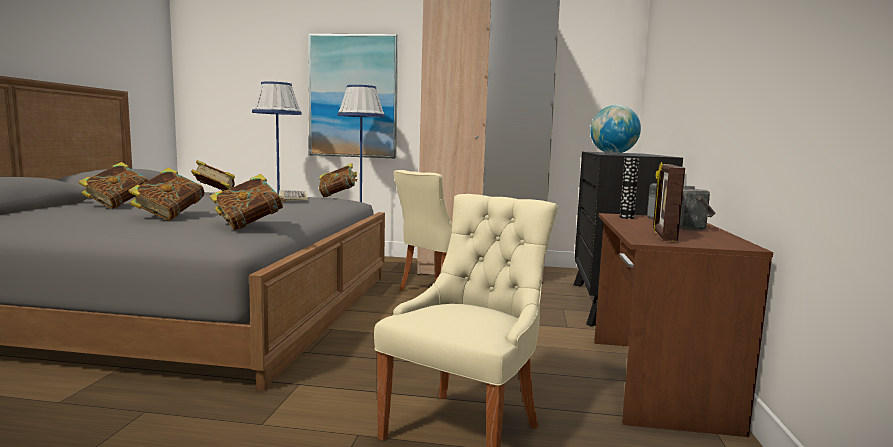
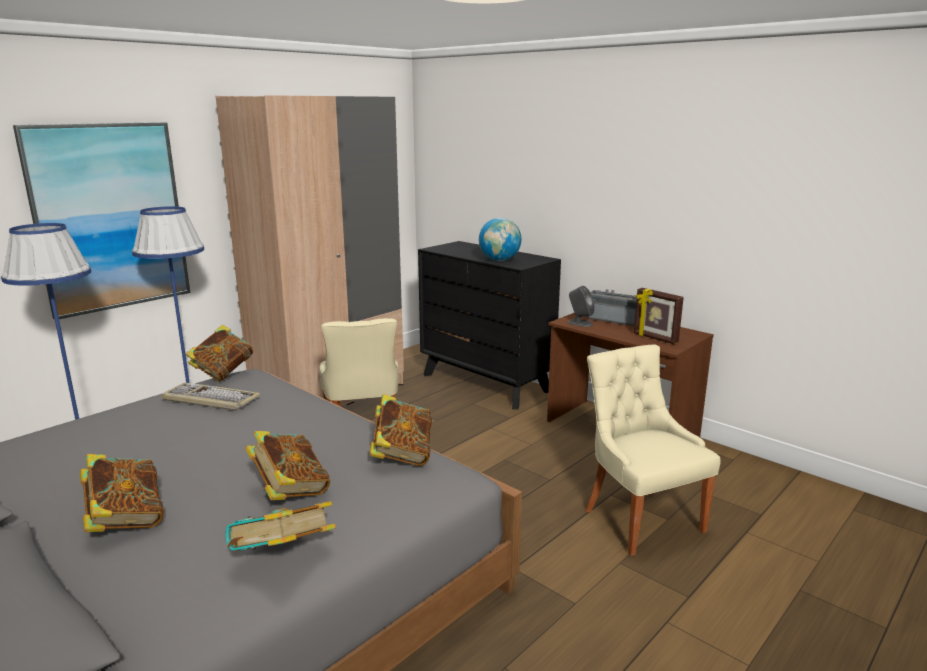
camera: 55 degrees left, 10 degrees up
book [191,160,235,191] -> book moved to [225,501,336,551]
vase [620,158,639,219] -> grey speaker [568,286,595,327]

